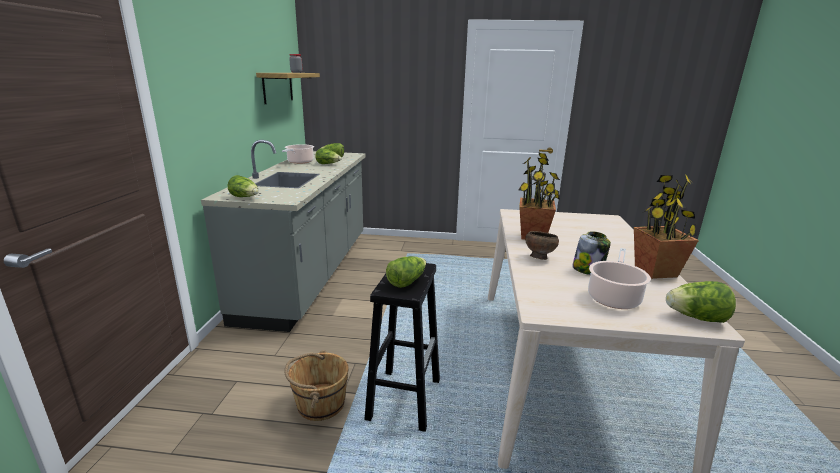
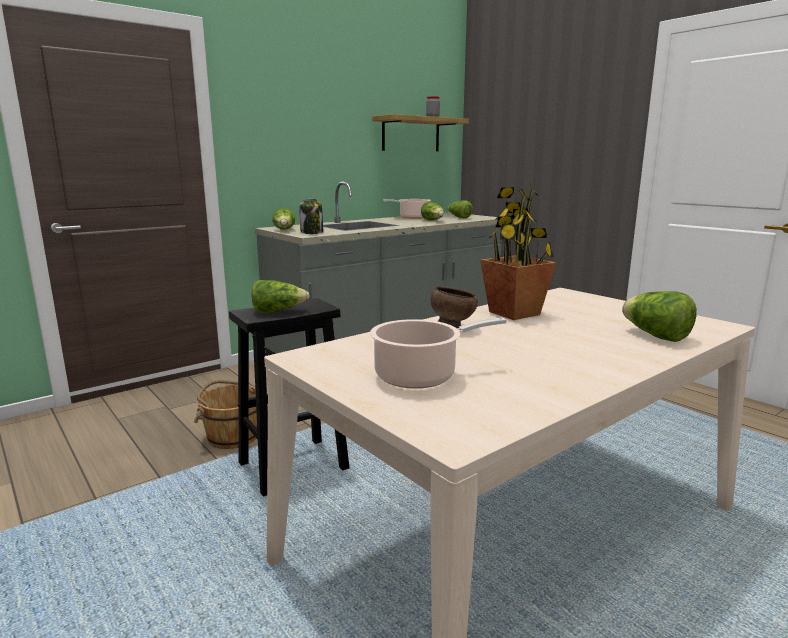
camera: 45 degrees right, 5 degrees down
jar [572,231,611,275] -> jar moved to [299,199,323,234]
potted plant [634,174,699,279] -> none
lettuce [666,281,736,323] -> lettuce moved to [622,291,697,342]

